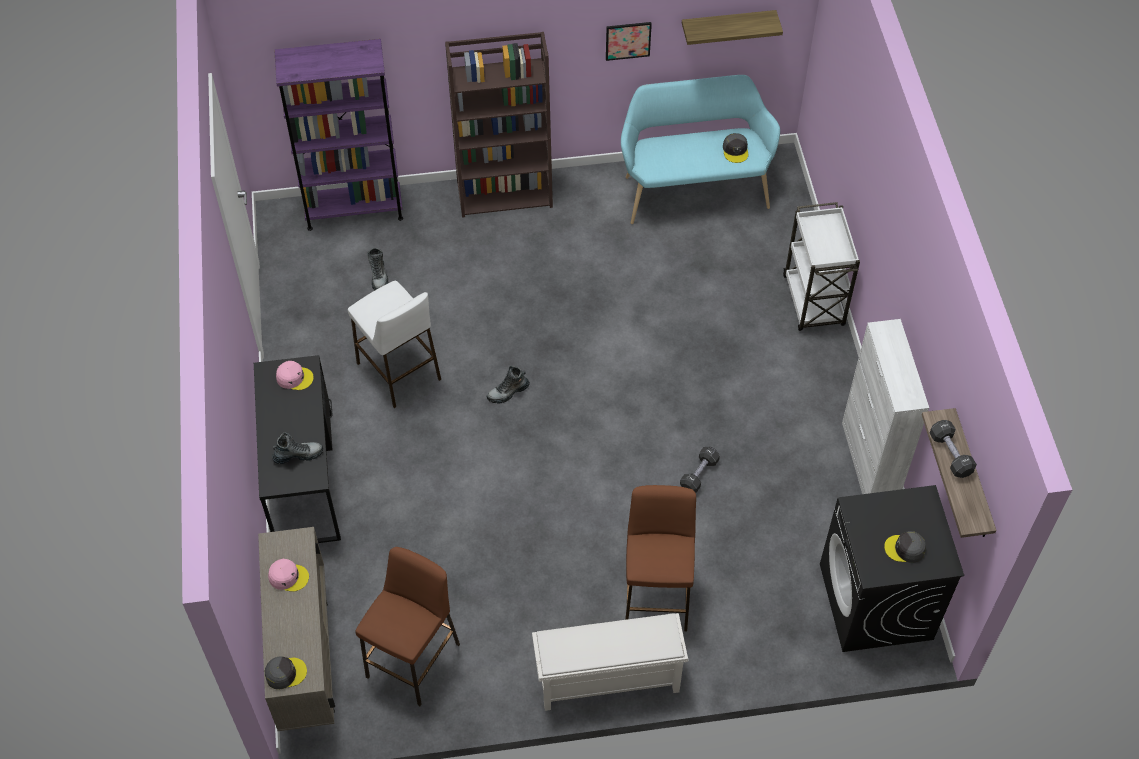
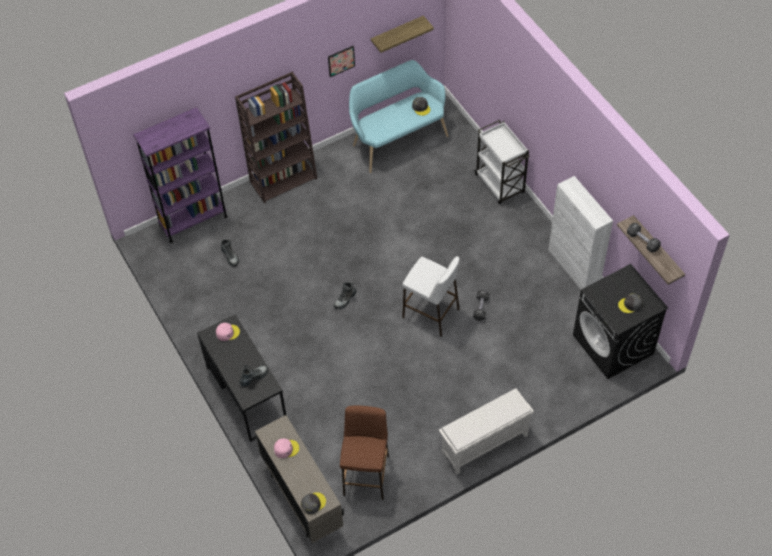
camera: 20 degrees left, 0 degrees up
white stool [348,281,441,408] -> white stool moved to [402,256,460,337]
brown stool [625,485,696,631] -> none

